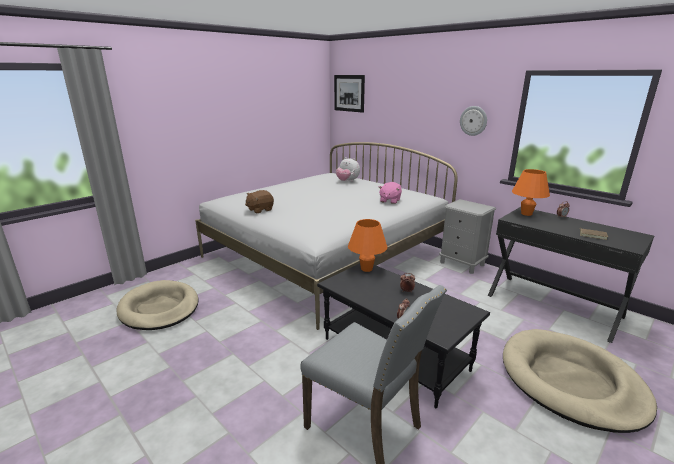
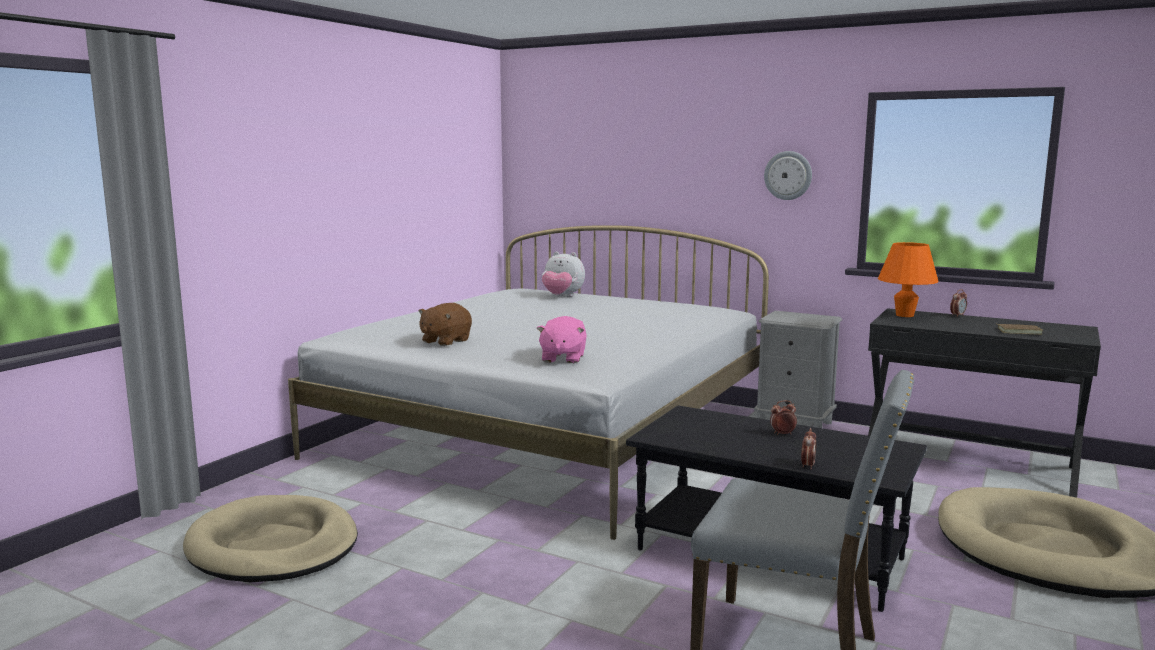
camera: 15 degrees left, 10 degrees down
picture [334,75,365,113] -> none
orange table lamp [348,219,387,272] -> none
pink plush toy [379,182,402,204] -> pink plush toy moved to [536,316,587,363]

